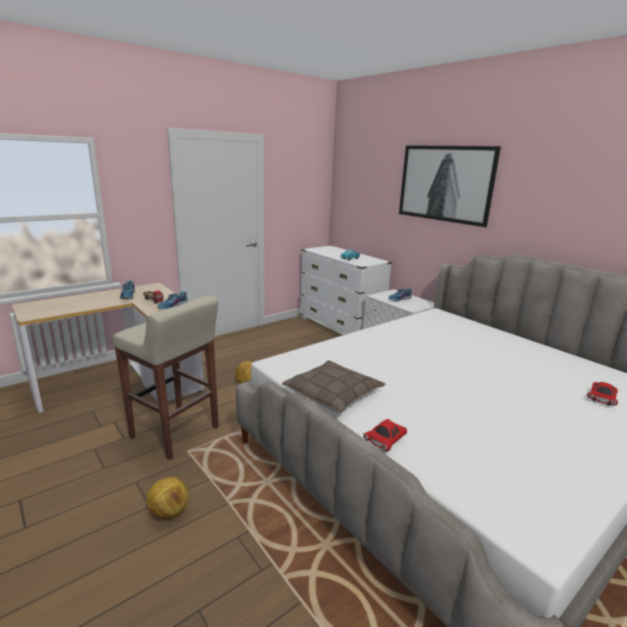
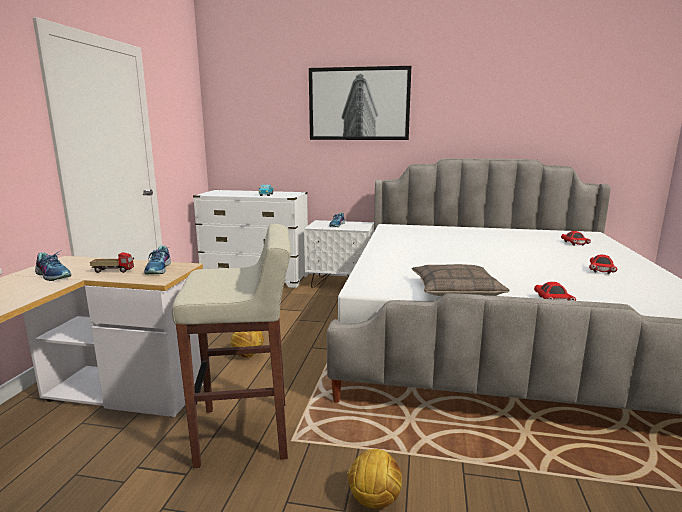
camera: 40 degrees left, 5 degrees down
none -> red toy car [589,255,617,274]

